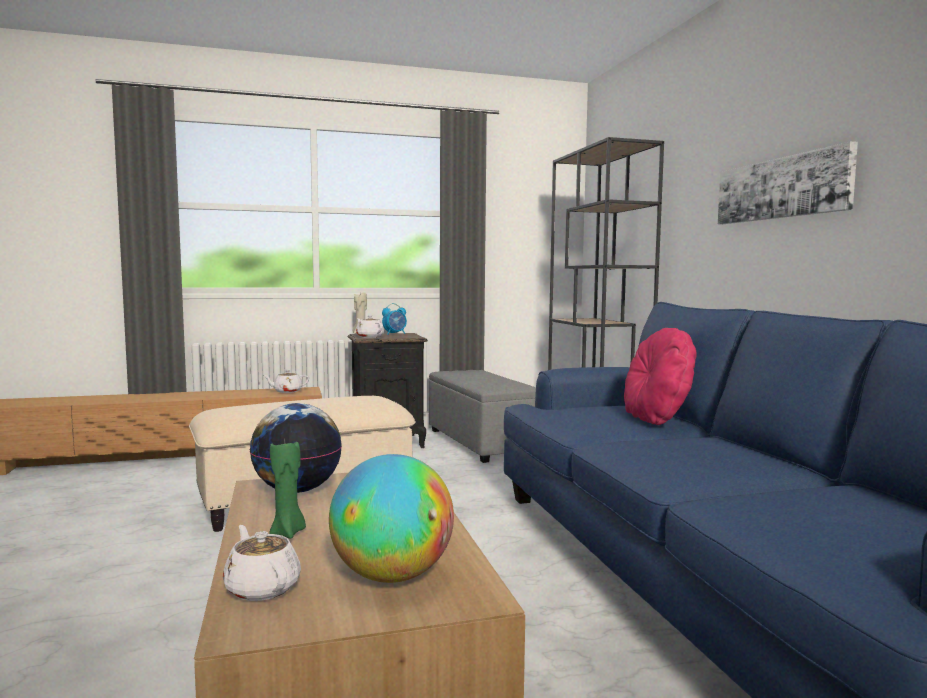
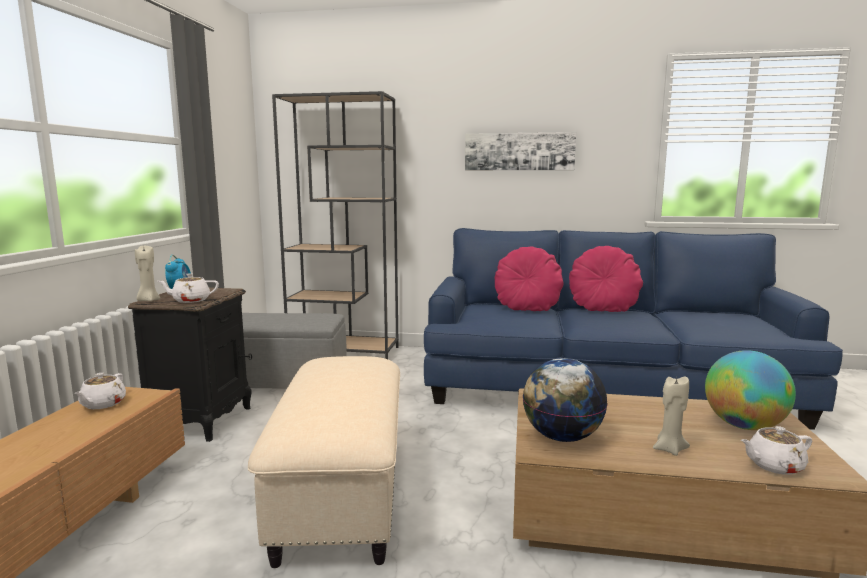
camera: 65 degrees left, 5 degrees up
green candle [269,441,306,539] -> beige candle [653,377,690,456]
none -> pink pillow [569,246,643,312]

